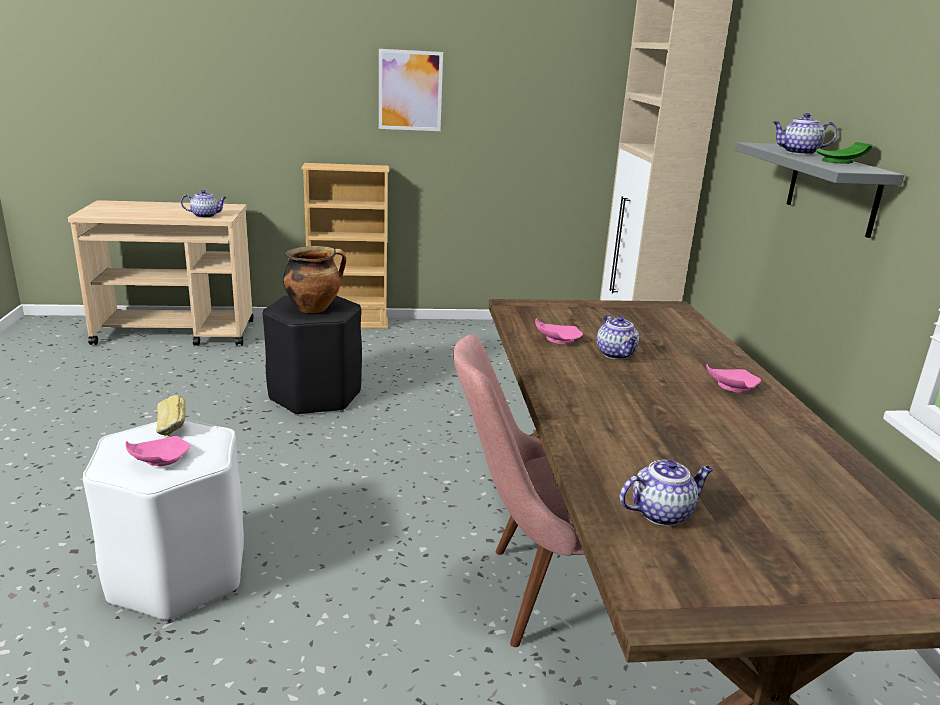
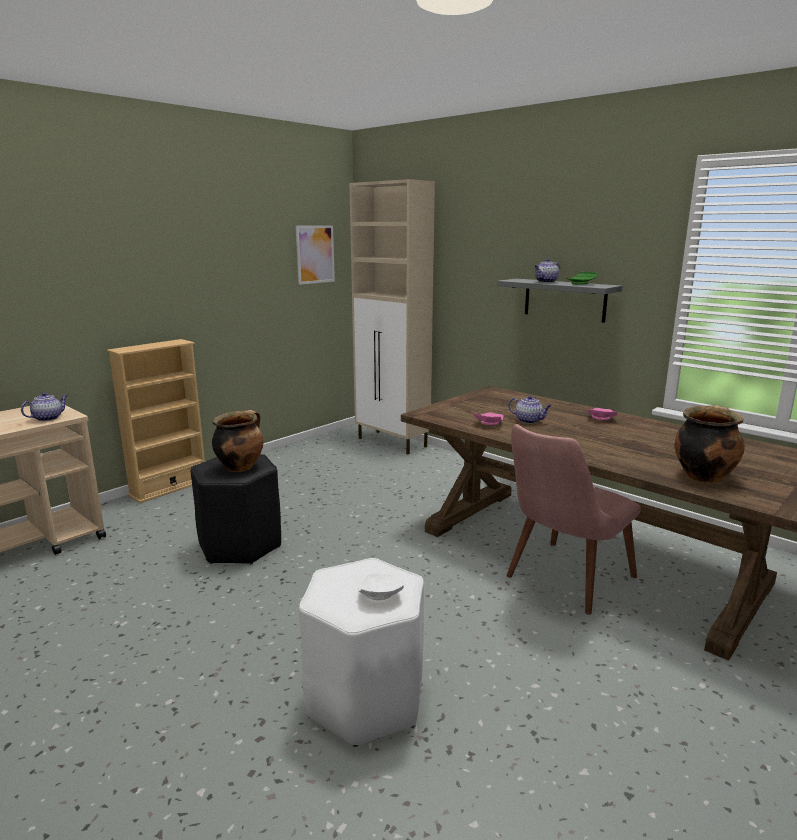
camera: 40 degrees left, 5 degrees down
pink plate [125,436,190,466] -> white plate [358,573,404,600]
bread [156,395,186,436] -> none
picture [379,49,443,131] -> picture moved to [296,225,335,285]
teapot [620,460,713,526] -> cooking pot [674,405,745,483]

